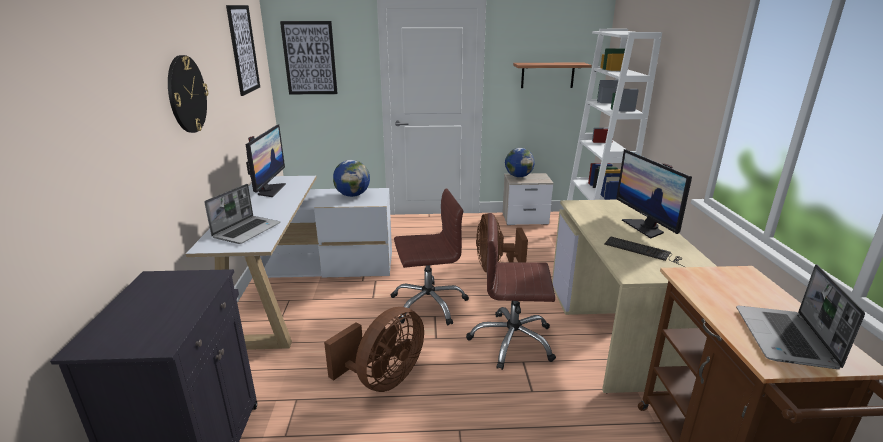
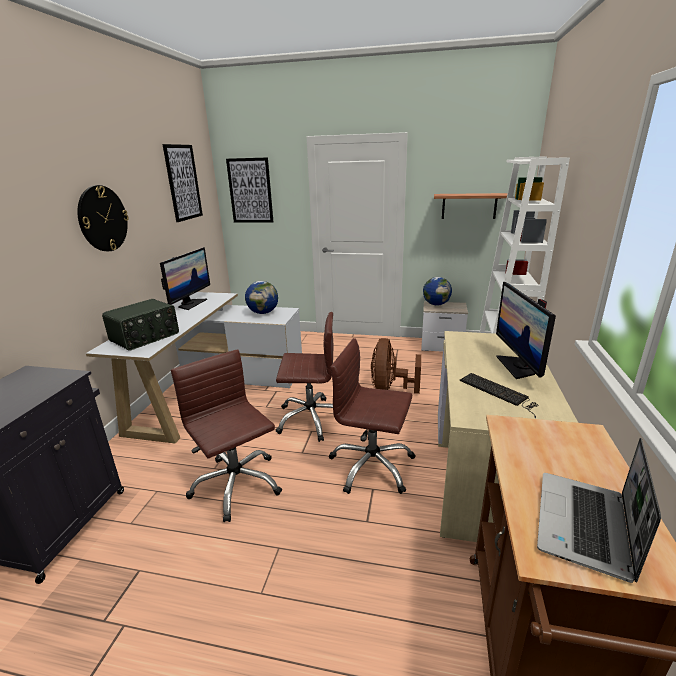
camera: 15 degrees right, 0 degrees up
laptop [204,184,281,244] -> radio [102,299,179,351]
brown fan [324,307,424,392] -> brown office chair [171,349,282,522]

